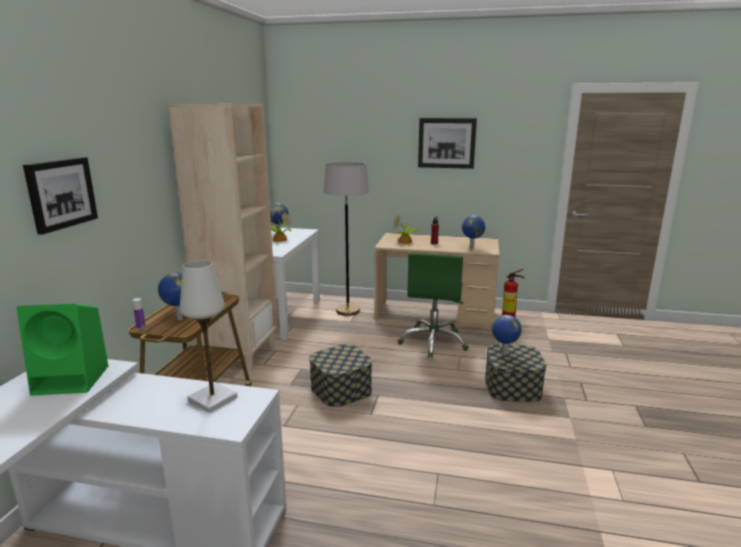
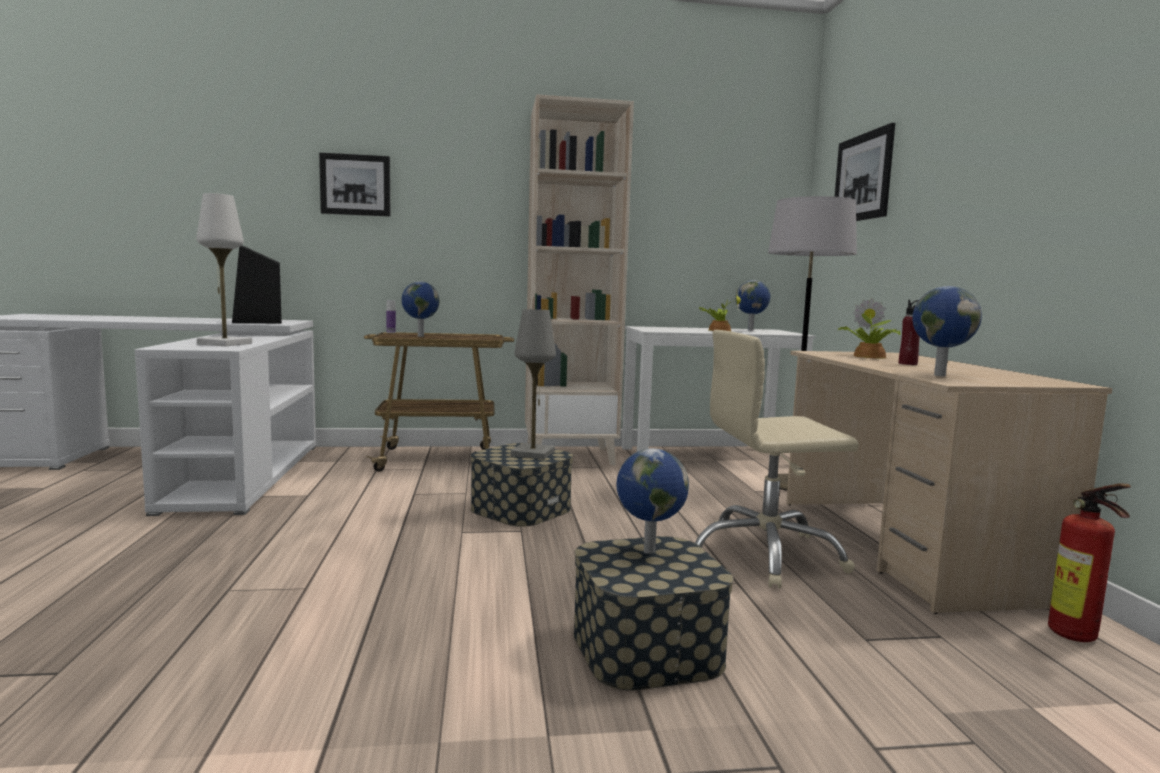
camera: 70 degrees right, 10 degrees down
green speaker [17,304,108,396] -> black speaker [232,245,282,323]
green office chair [398,253,469,358] -> beige office chair [695,330,859,588]
picture [418,118,477,169] -> picture moved to [835,123,895,221]
none -> grey table lamp [511,309,556,459]

